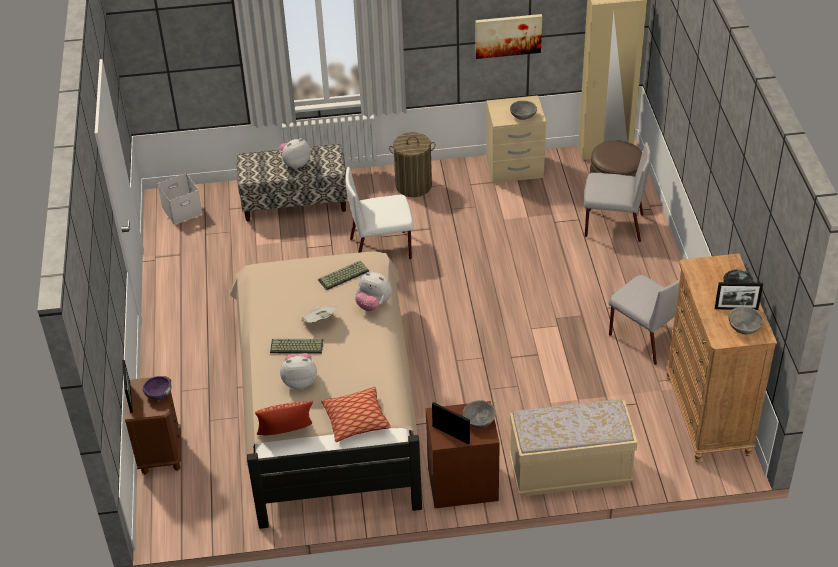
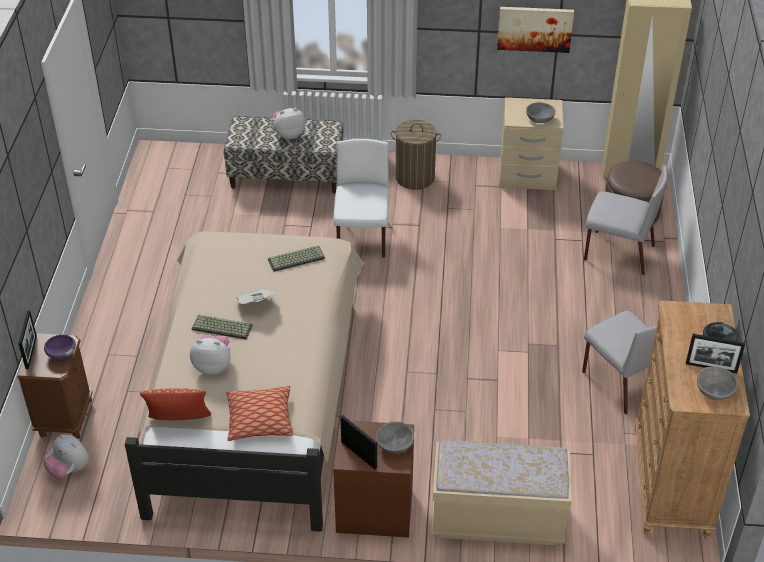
camera: 10 degrees right, 0 degrees up
white storage box [157,173,203,225] -> none
white chair [345,167,413,259] -> white chair turned 90 degrees clockwise [334,139,389,258]
plush toy [355,272,392,311] -> plush toy moved to [44,434,89,479]

